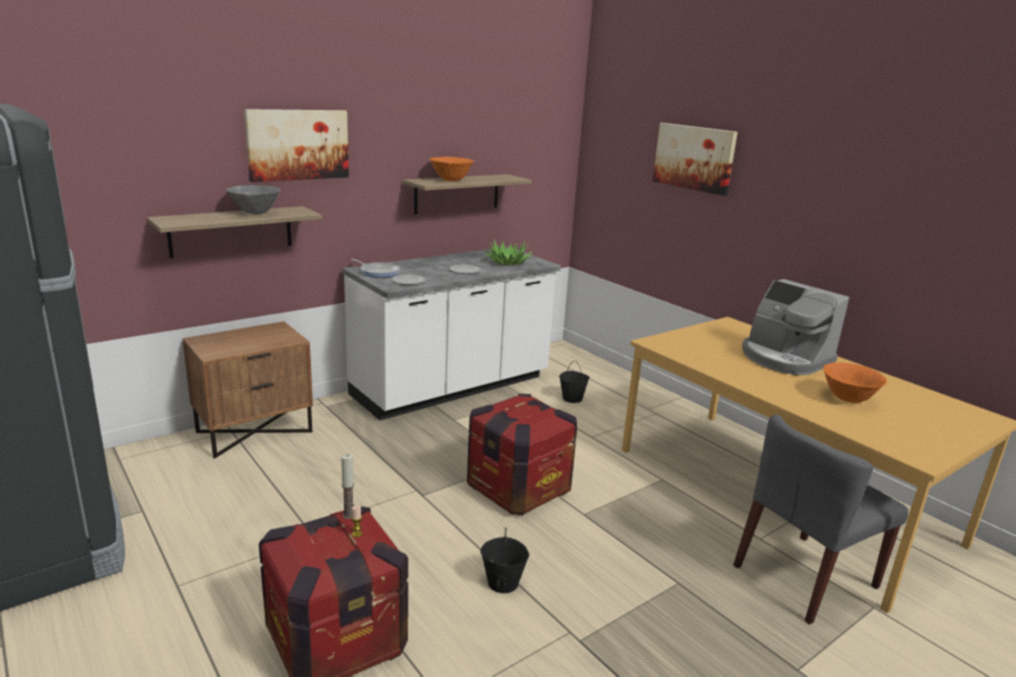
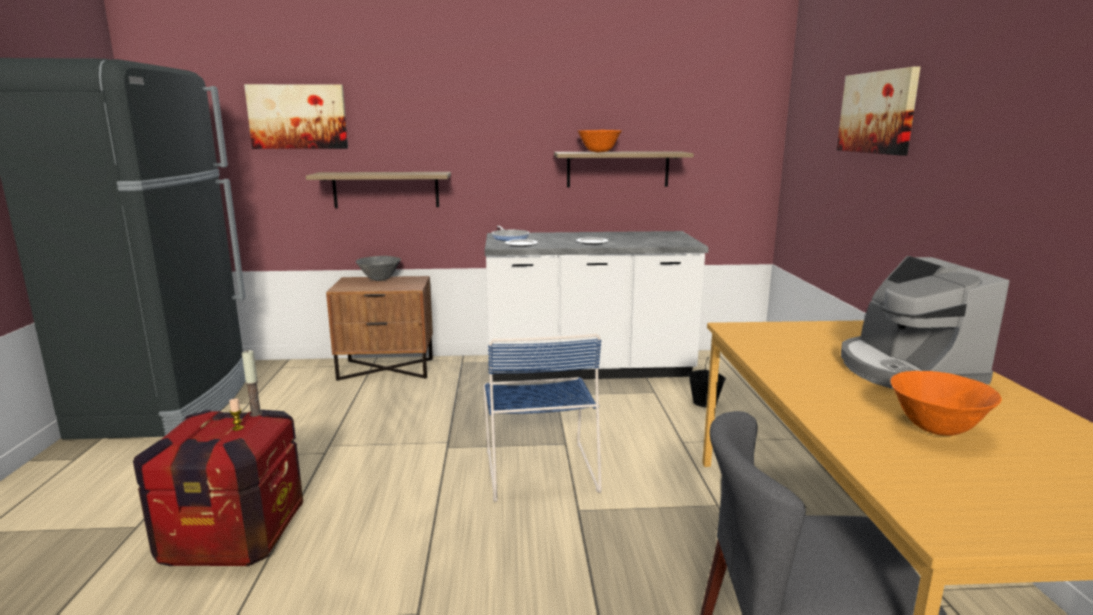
camera: 35 degrees right, 5 degrees down
grey bowl [226,185,281,215] -> grey bowl moved to [356,256,401,281]
picture [244,109,349,182] -> picture moved to [244,84,348,149]
crate [467,393,577,515] -> blue chair [483,334,601,502]
black bucket [480,527,529,593] -> none
potted plant [484,239,533,265] -> none

